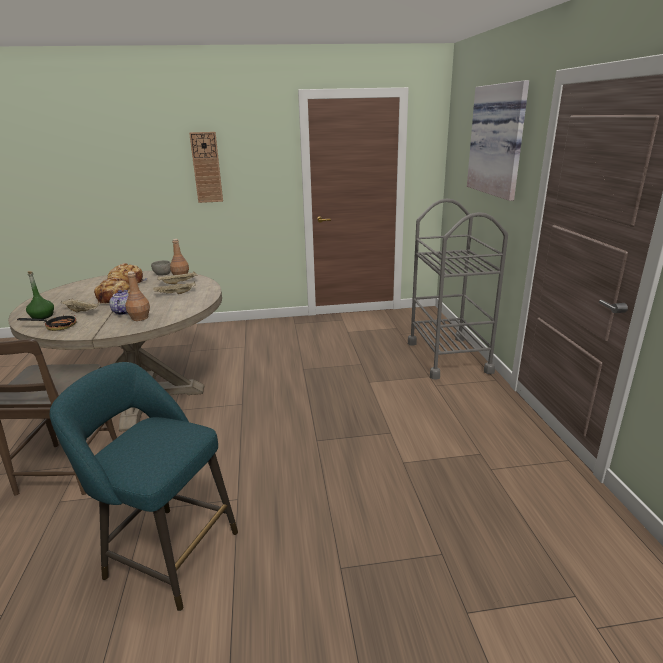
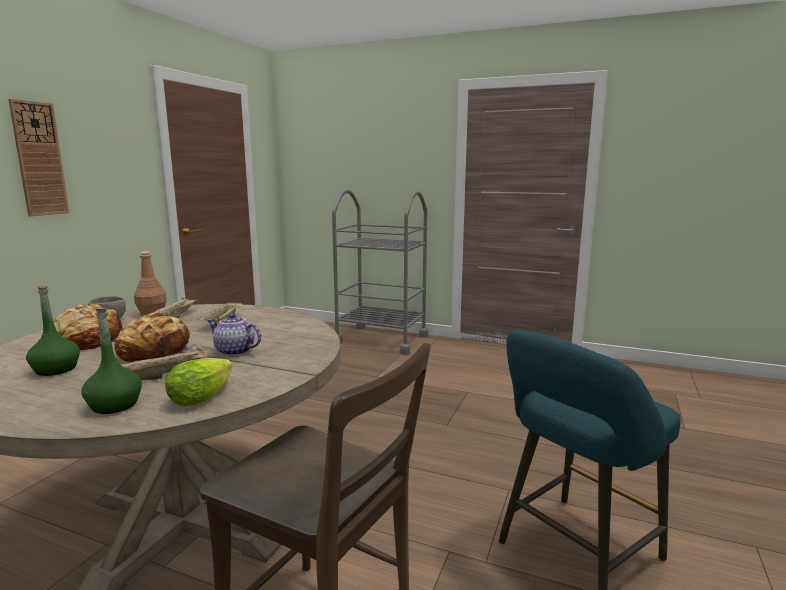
camera: 60 degrees left, 10 degrees down
frying pan [17,315,76,331] -> lettuce [165,358,233,406]
brown bottle [125,271,150,321] -> none
picture [467,80,529,201] -> none
none -> green bottle [26,285,80,376]

